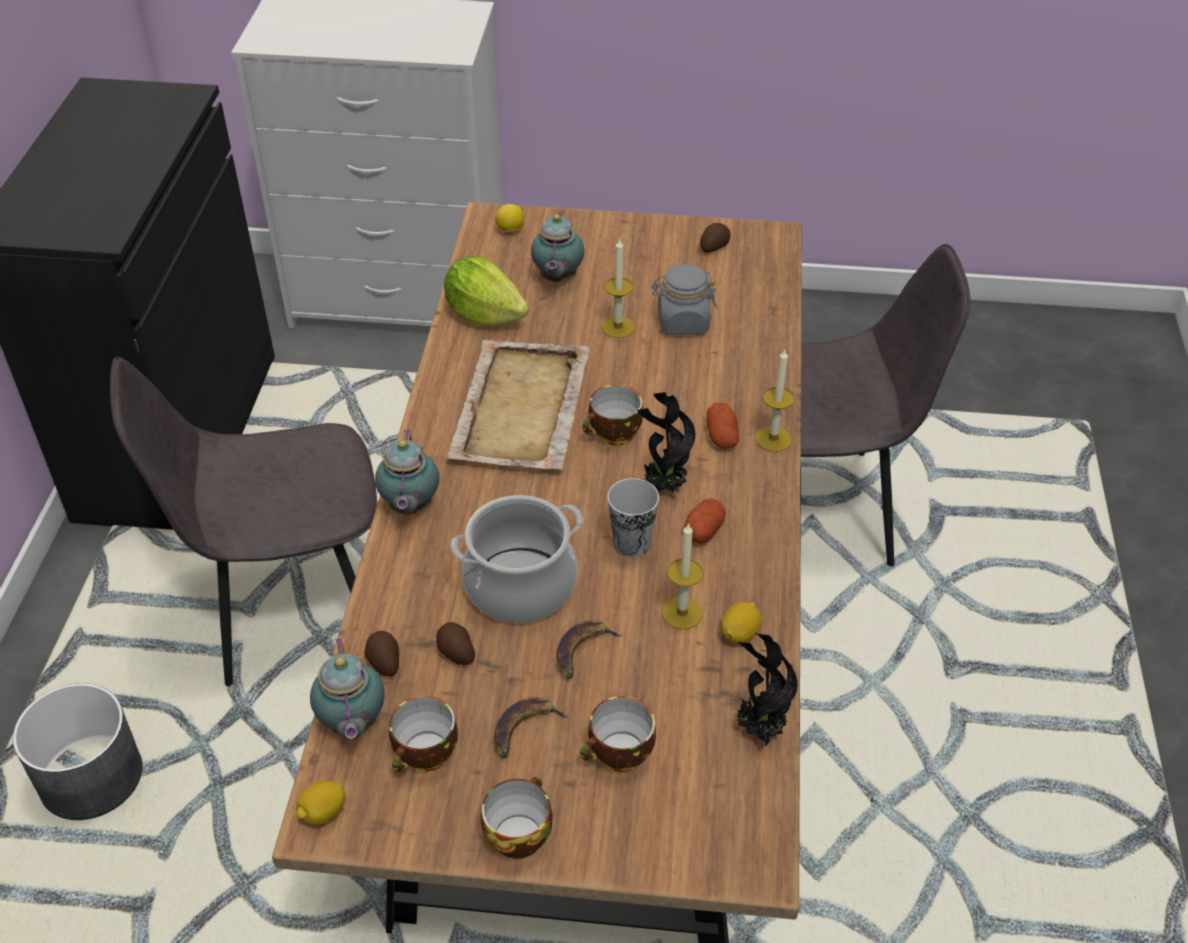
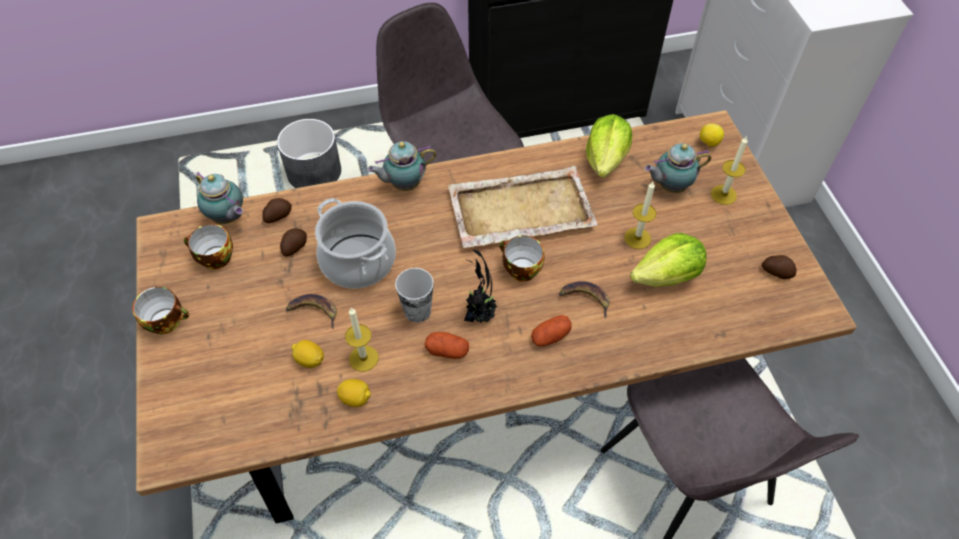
camera: 70 degrees right, 10 degrees up
lemon [296,780,346,825] -> lemon moved to [291,340,324,368]
teapot [310,637,385,740] -> teapot turned 105 degrees counterclockwise [195,171,243,224]
banana [494,697,569,758] -> banana moved to [559,281,610,318]
cup [580,696,656,772] -> none
grey jar [652,264,717,335] -> lettuce [630,233,707,287]
potted plant [737,633,797,746] -> none
candle [755,350,795,452] -> candle moved to [711,136,748,205]

